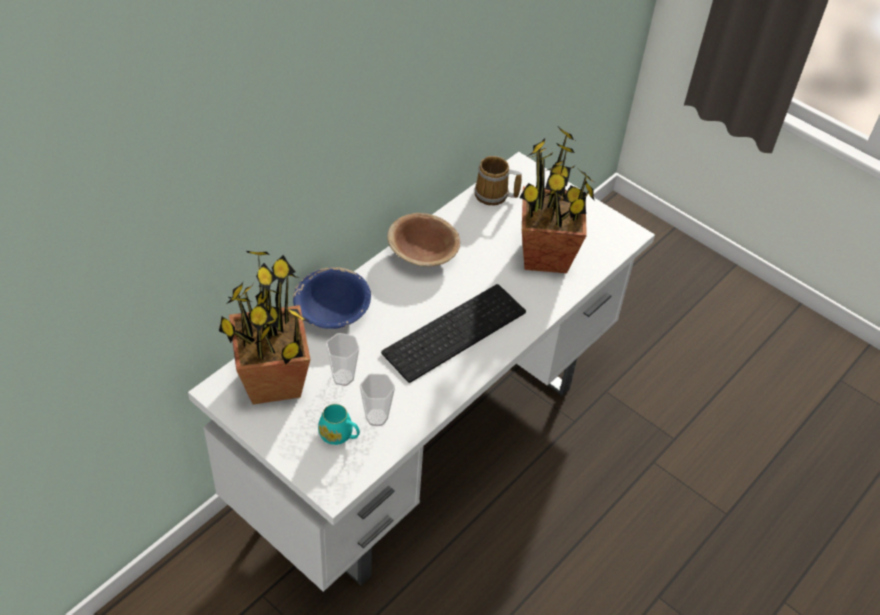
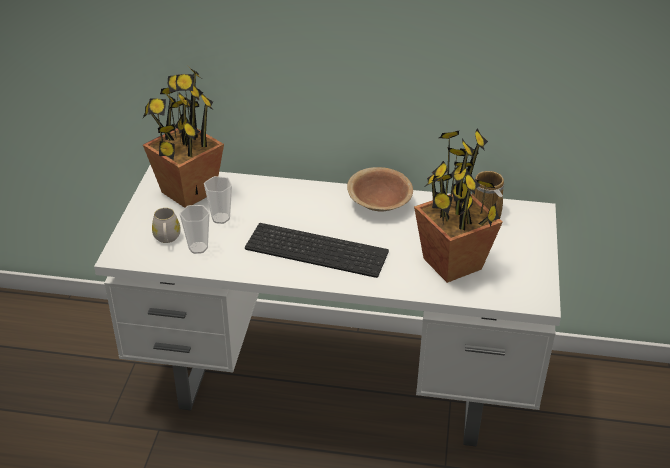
camera: 60 degrees right, 10 degrees down
blue bowl [293,267,371,329] -> none
turquoise mug [318,404,360,445] -> white mug [152,208,181,243]

